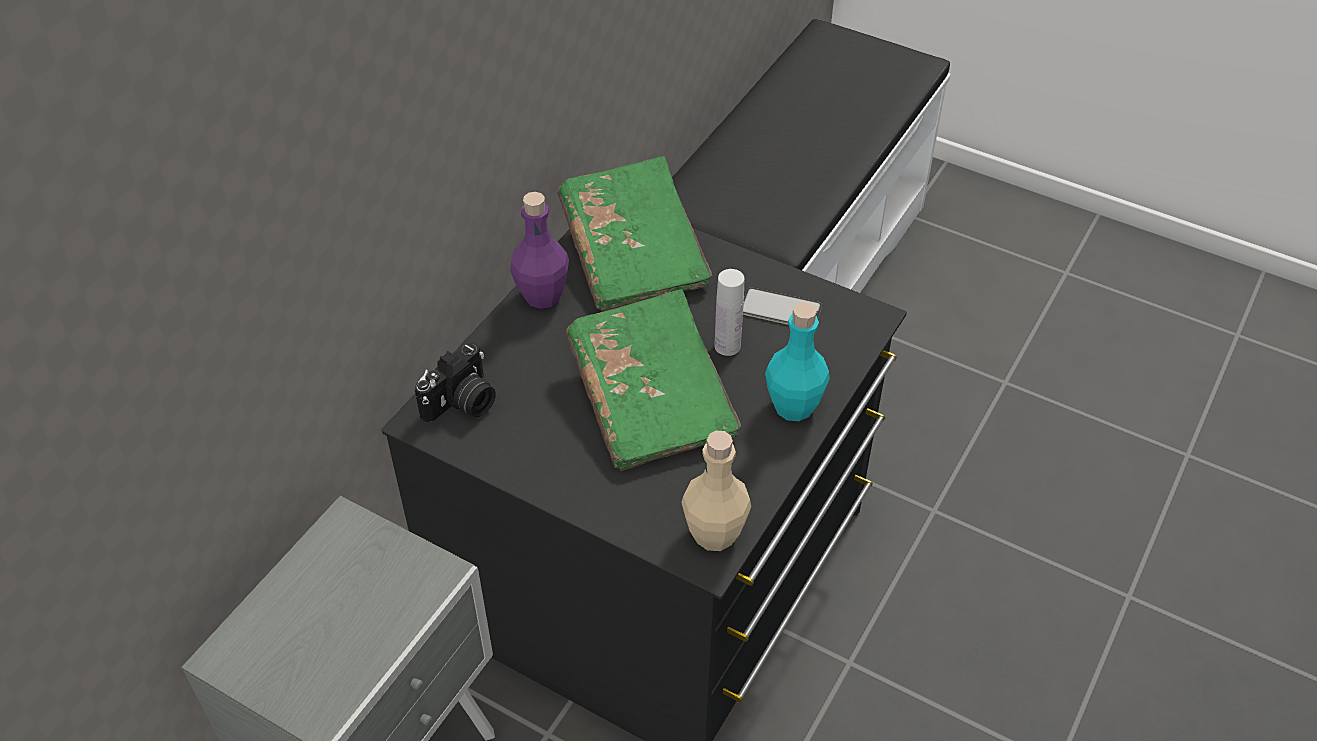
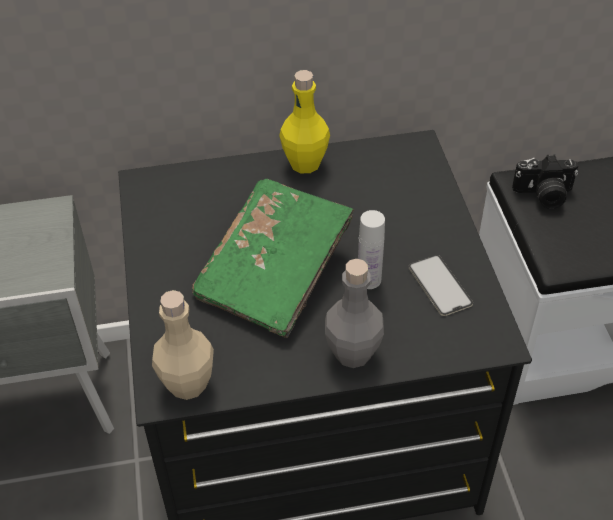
camera: 50 degrees right, 0 degrees up
camera [415,343,496,422] -> camera moved to [512,155,578,209]
purple bottle [510,192,569,309] -> yellow bottle [279,70,330,173]
green book [557,156,712,312] -> none
turquoise bottle [765,302,830,421] -> grey bottle [325,259,384,368]

